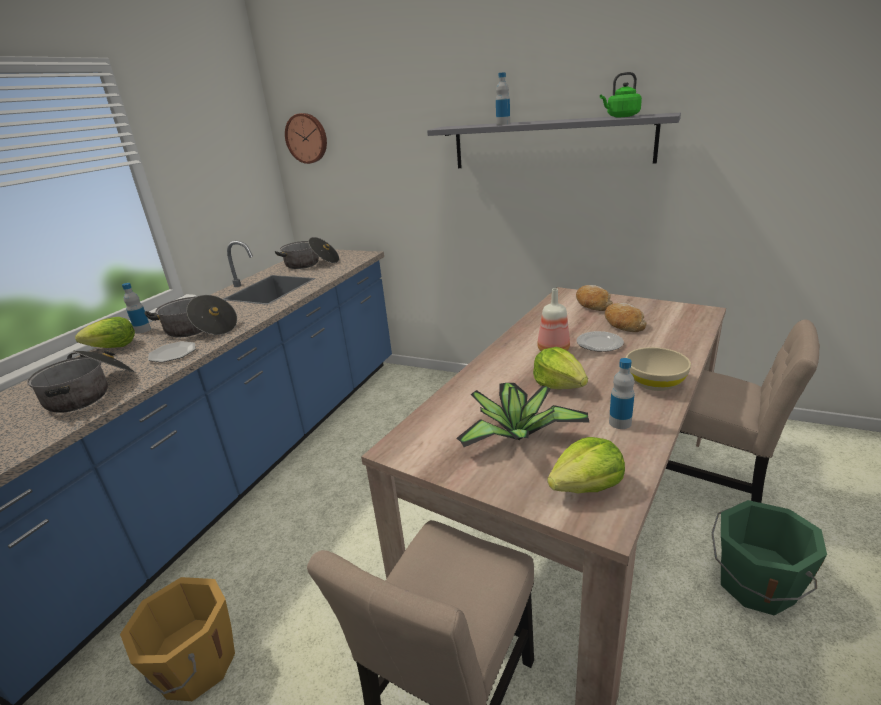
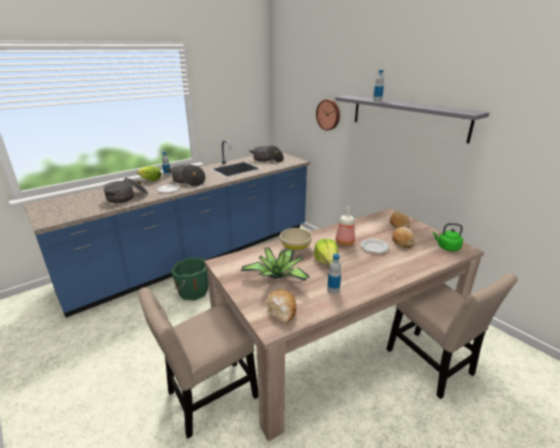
camera: 25 degrees right, 0 degrees up
orange bucket [120,577,235,701] -> none
wall clock [285,113,327,164] -> wall clock moved to [316,99,340,130]
lettuce [547,437,625,493] -> bread [266,289,296,324]
green kettle [600,72,642,117] -> green kettle moved to [433,223,463,251]
beige bowl [626,347,691,391] -> beige bowl moved to [280,228,312,251]
green bucket [712,500,827,616] -> green bucket moved to [170,258,208,300]

